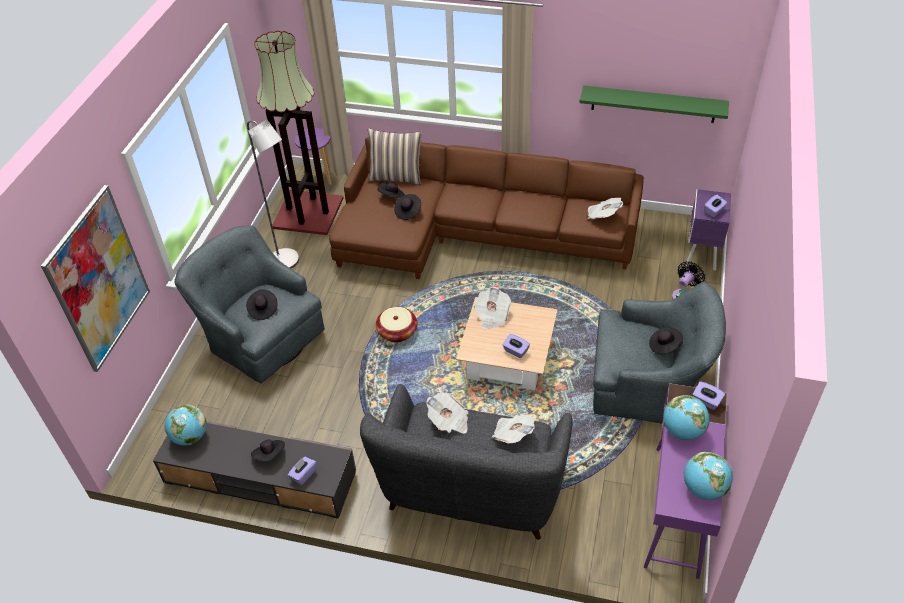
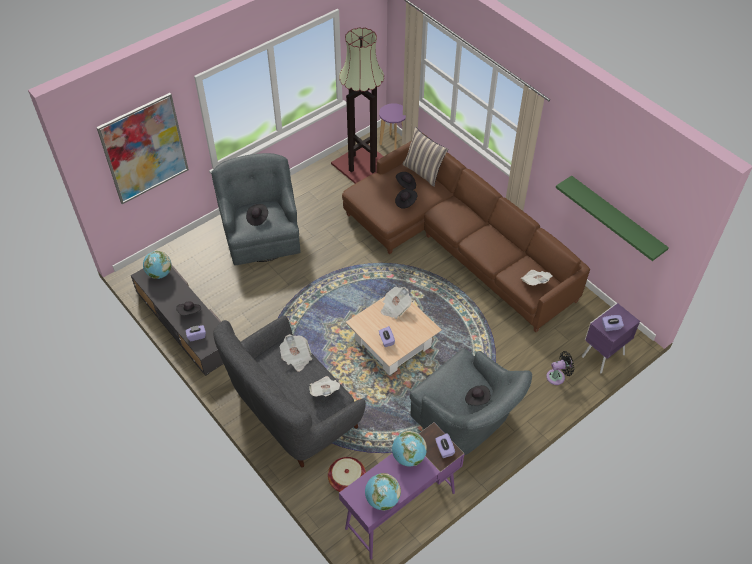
camera: 35 degrees right, 5 degrees up
grey floor lamp [247,120,299,269] -> none
basket [376,307,417,342] -> basket moved to [328,457,366,492]

